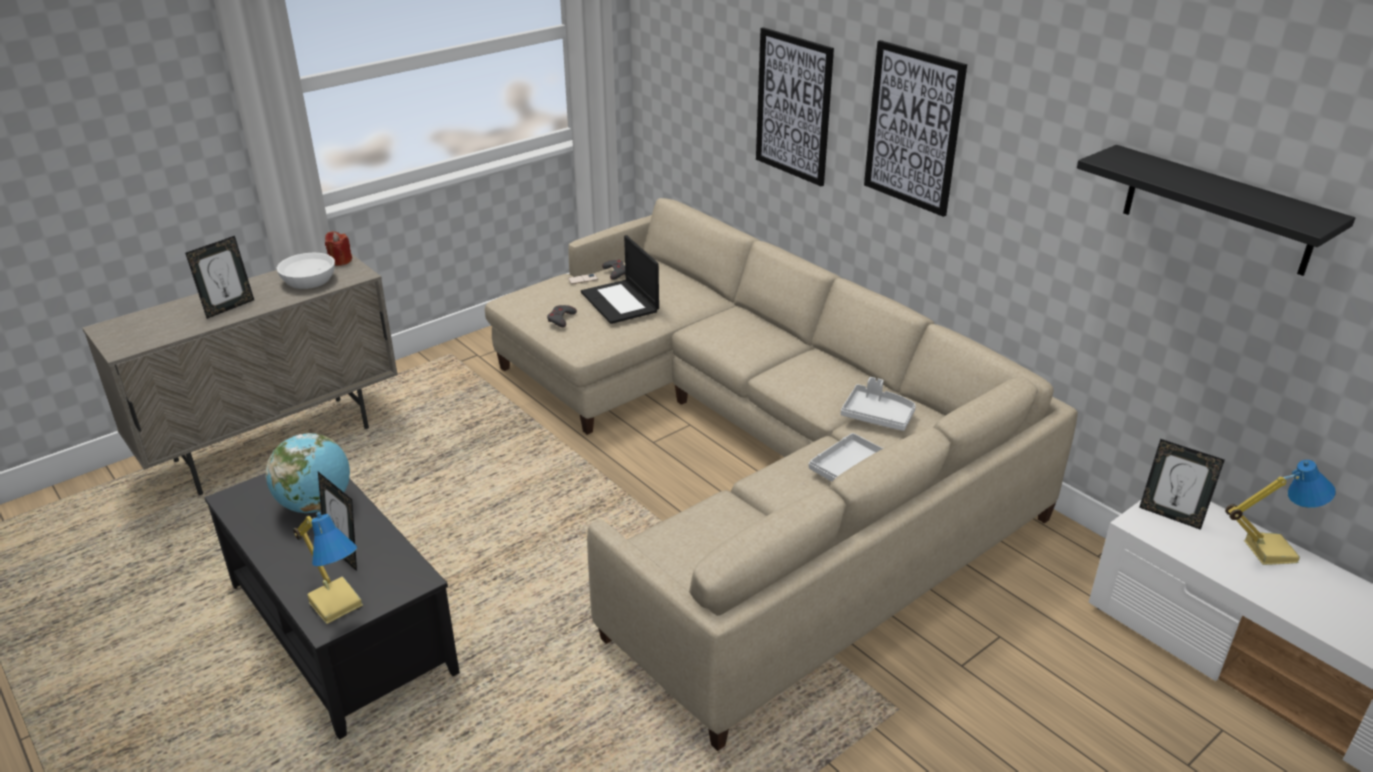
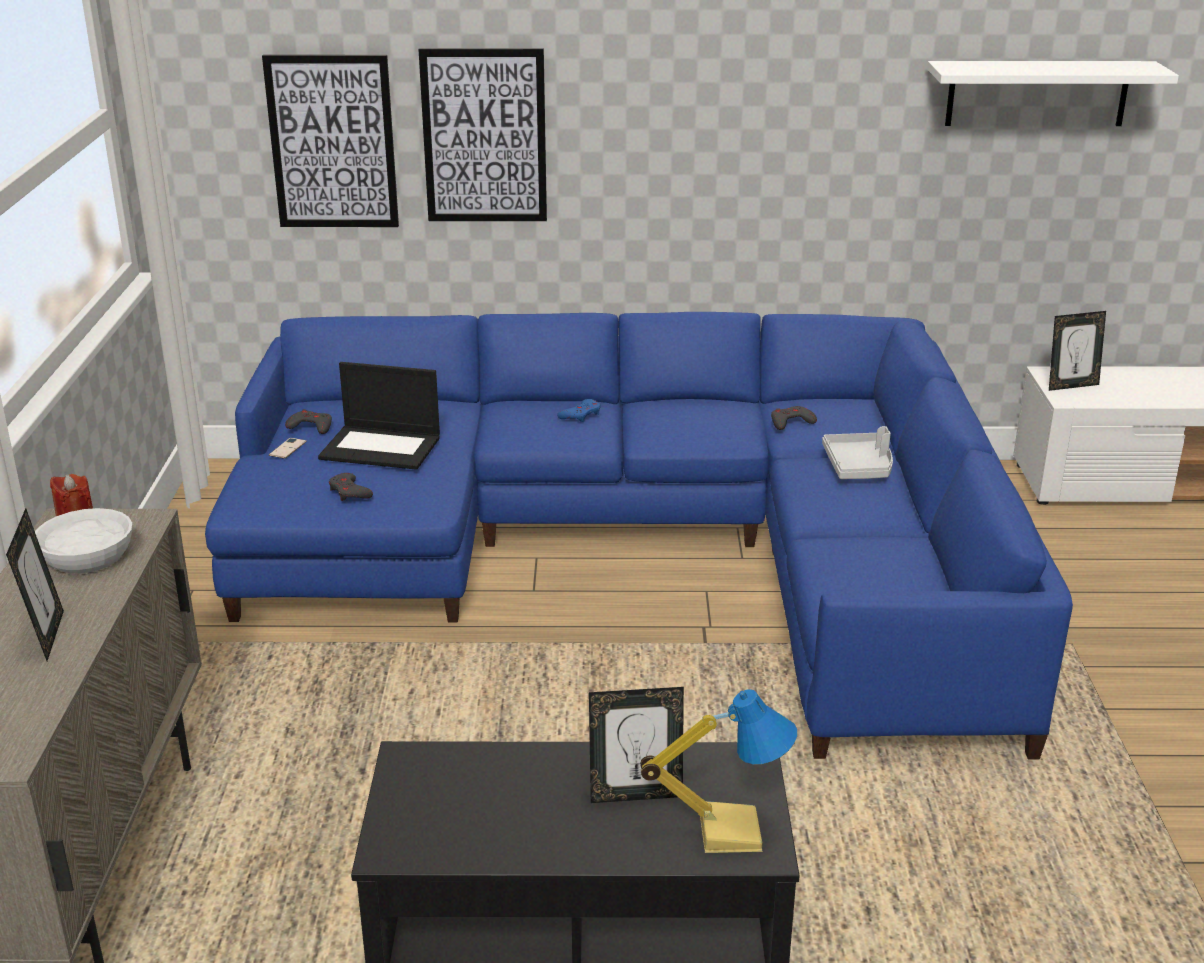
camera: 50 degrees left, 5 degrees down
globe [265,433,350,513] -> none
beige sofa [485,198,1078,751] -> blue sofa [205,312,1073,759]
grey tray [841,377,916,431] -> grey game controller [771,406,817,430]
picture [864,40,967,217] -> picture moved to [262,55,399,227]
black shelf [1077,145,1355,276] -> white shelf [927,61,1179,126]
table lamp [1225,460,1336,565] -> none
none -> blue game controller [557,399,601,422]

